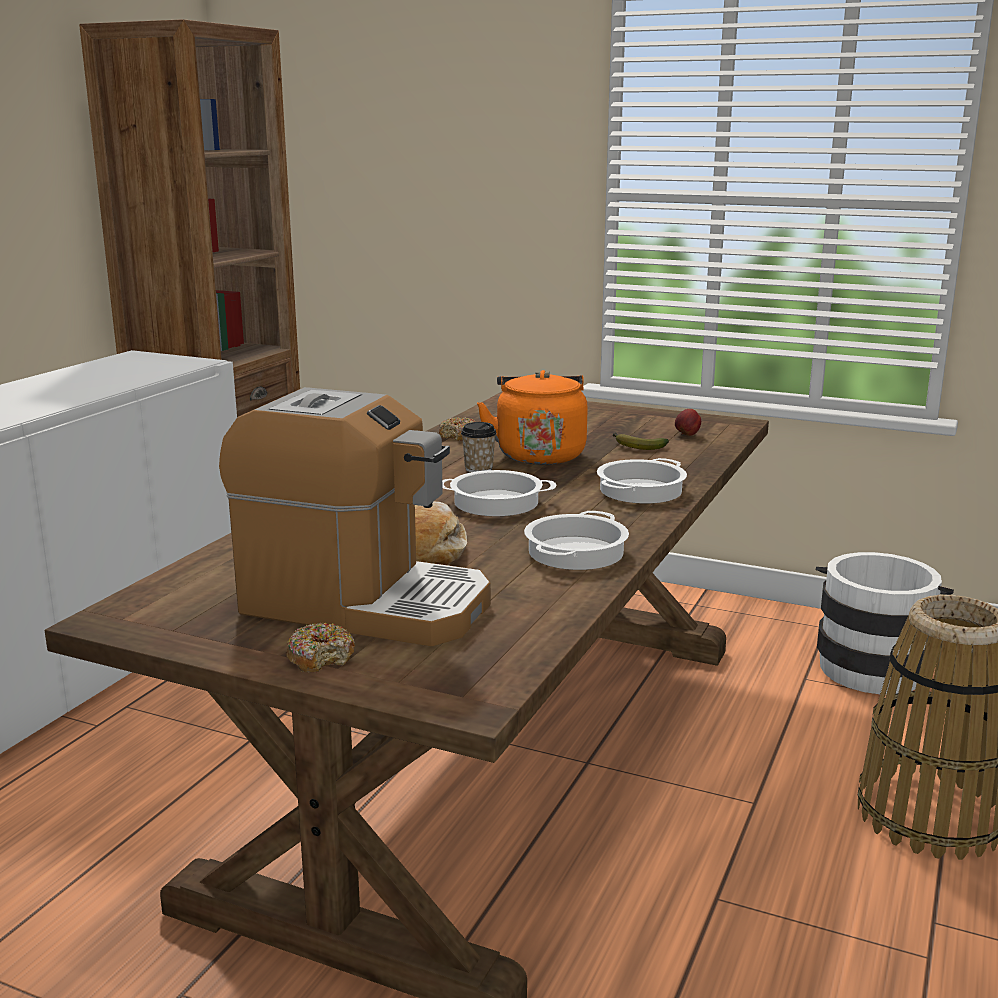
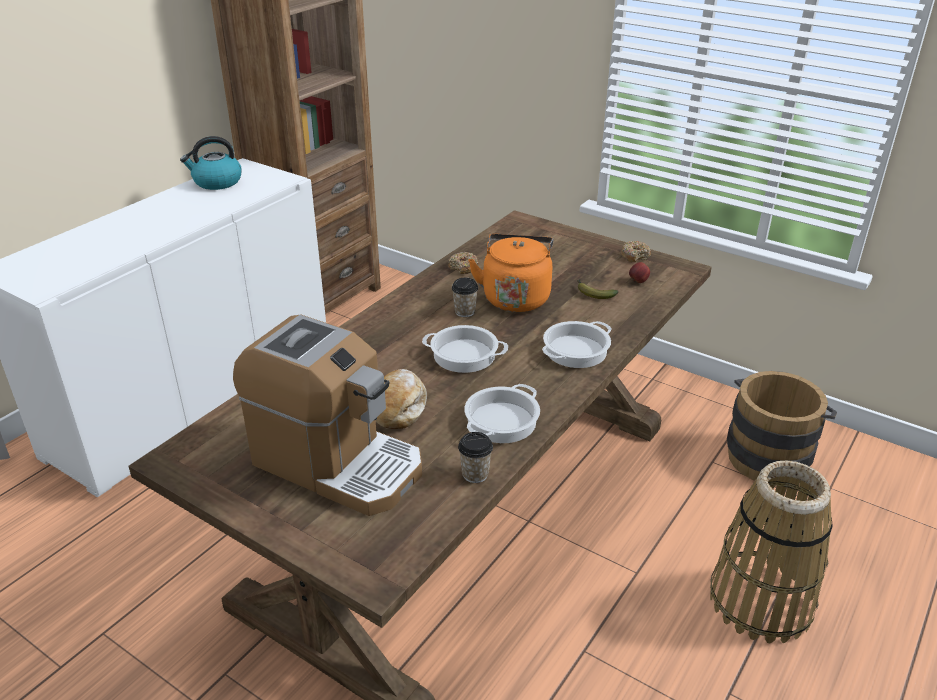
camera: 10 degrees right, 15 degrees up
donut [286,623,355,673] -> donut moved to [621,241,651,262]
white bucket [816,552,954,694] -> brown bucket [727,371,837,481]
none -> kettle [180,136,242,190]
none -> cup [458,432,493,483]

